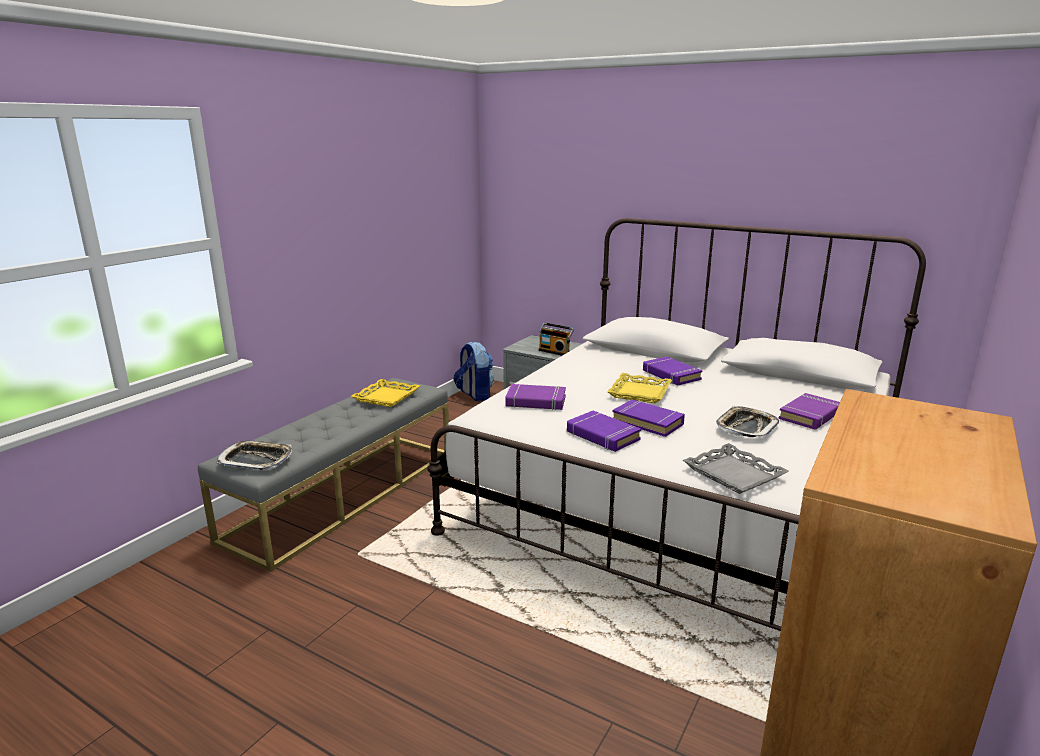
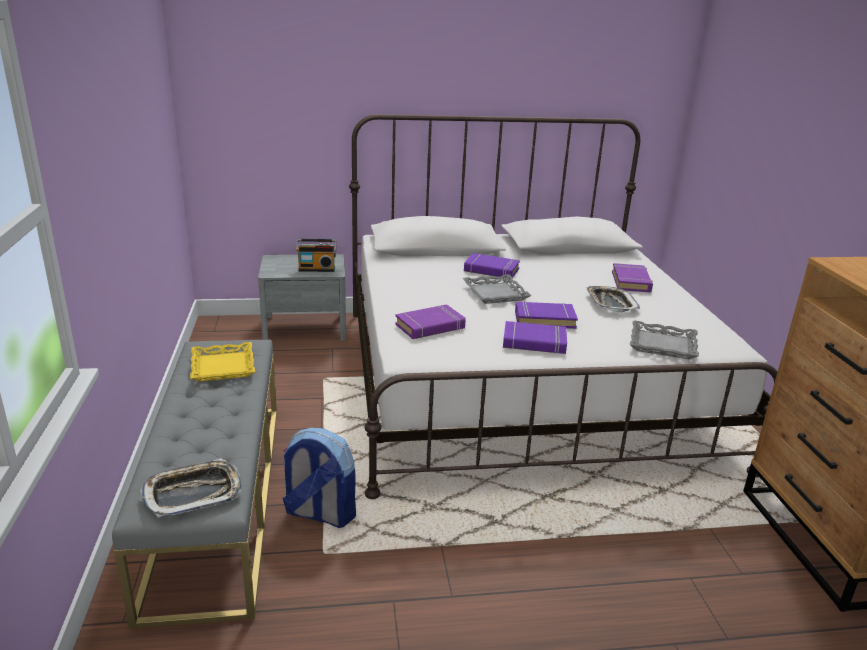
camera: 40 degrees left, 5 degrees up
backpack [453,341,494,401] -> backpack moved to [283,428,356,528]
yellow tray [607,373,672,403] -> grey tray [463,274,532,304]

